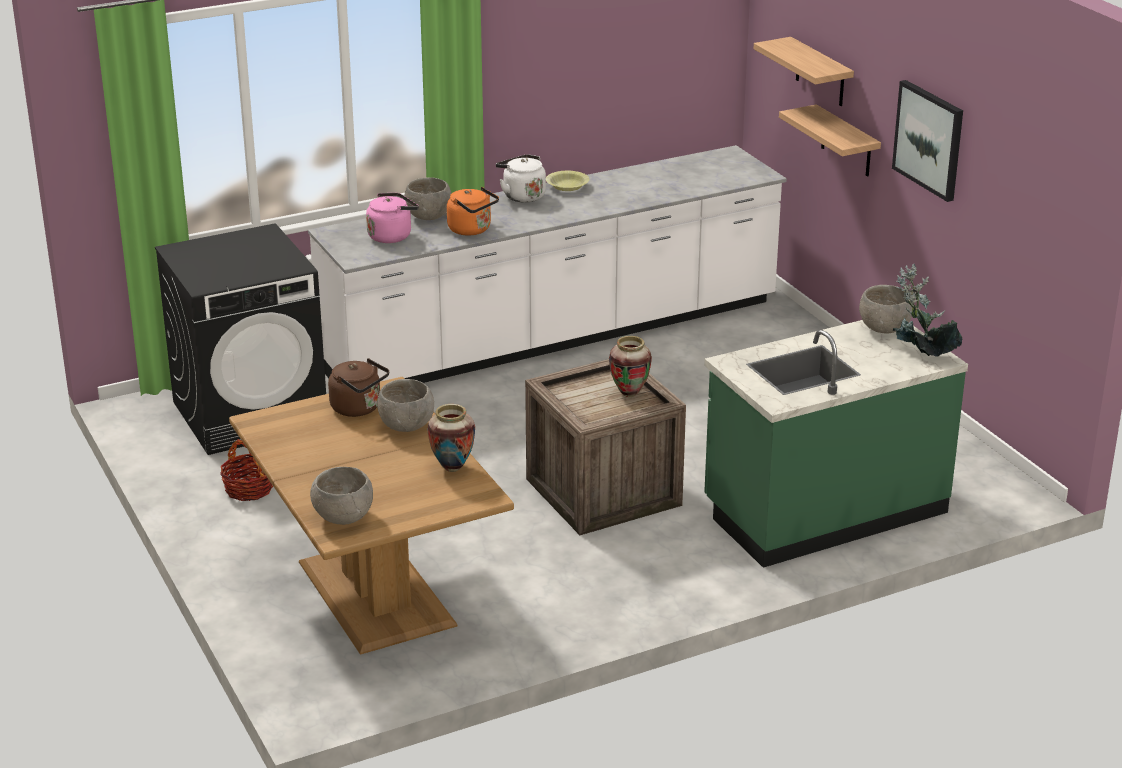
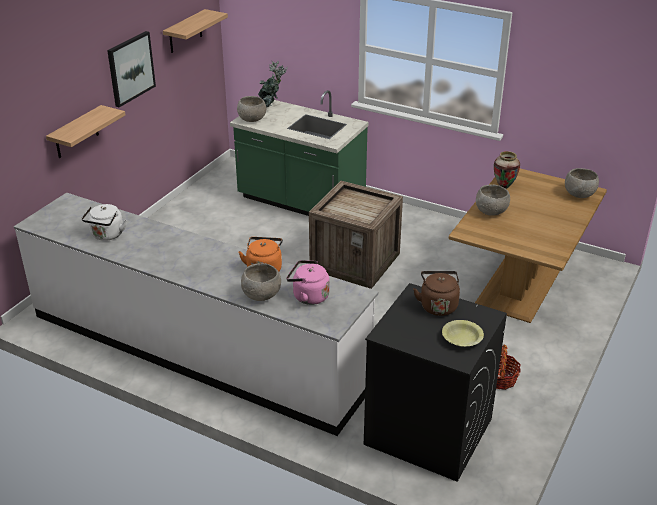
camera: 125 degrees left, 5 degrees up
brown kettle [328,358,389,417] -> brown kettle moved to [413,271,460,316]
white kettle [496,154,546,203] -> white kettle moved to [82,204,127,241]
yellow bowl [546,171,589,191] -> yellow bowl moved to [442,320,484,347]
vase [609,336,652,397] -> none
shelf [754,37,854,106] -> shelf moved to [163,9,228,53]

